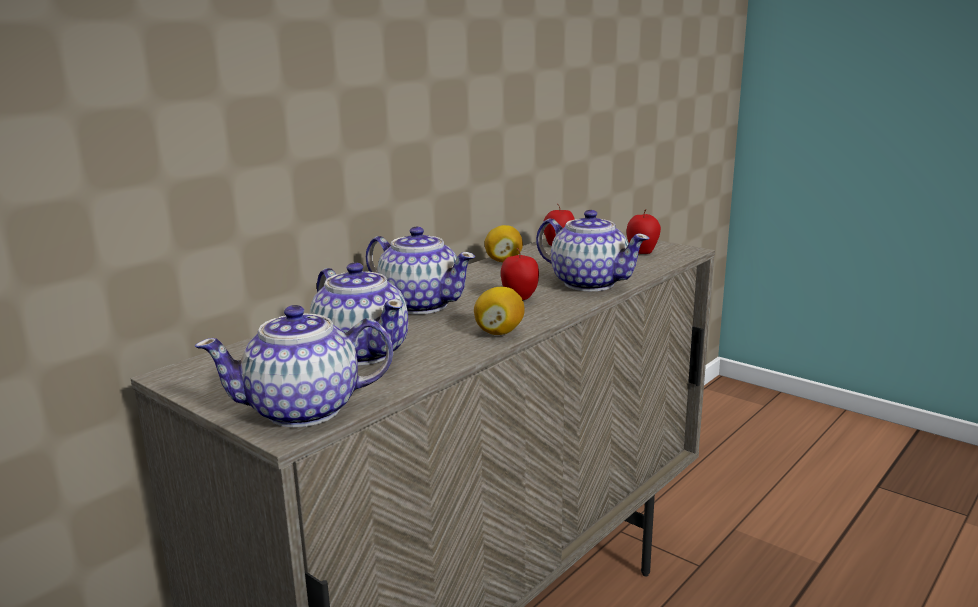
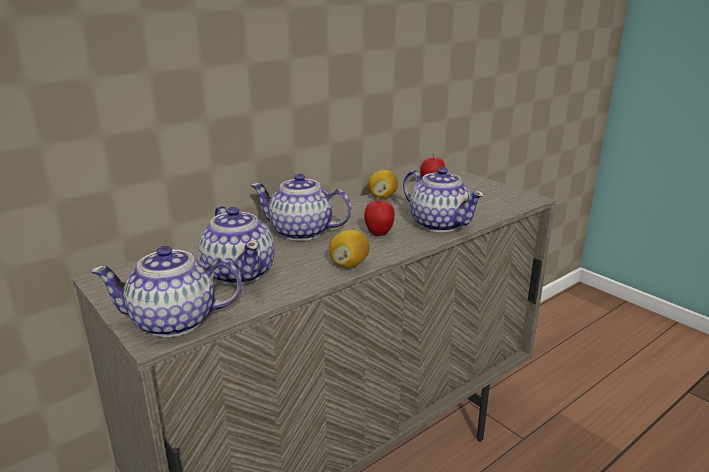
camera: 10 degrees right, 5 degrees up
teapot [366,227,475,314] -> teapot turned 150 degrees clockwise [250,173,352,241]
apple [627,209,661,254] -> none

